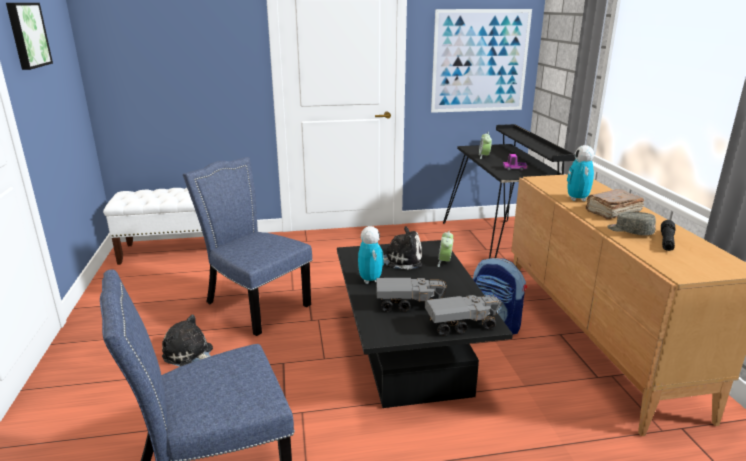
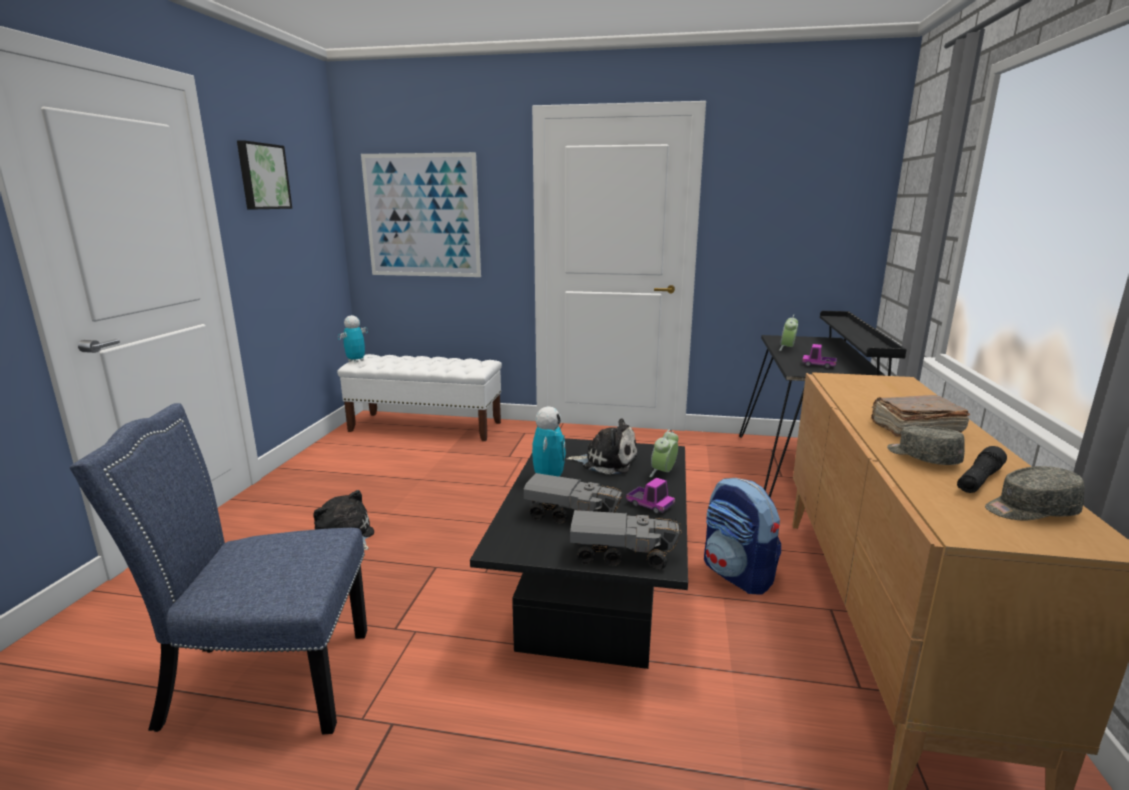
camera: 20 degrees right, 5 degrees down
blue chair [183,157,313,336] -> none
picture [431,9,532,113] -> picture moved to [361,152,481,277]
toy robot [567,145,594,201] -> toy robot moved to [338,315,368,363]
none -> toy truck [626,478,675,514]
none -> grey cap [985,466,1084,521]

